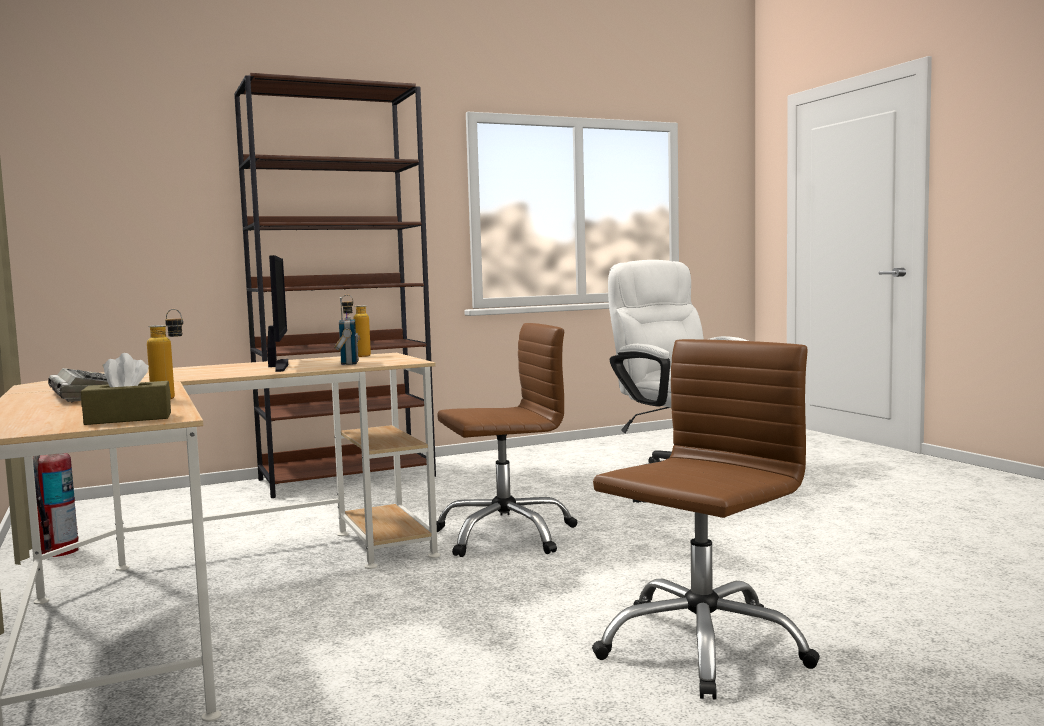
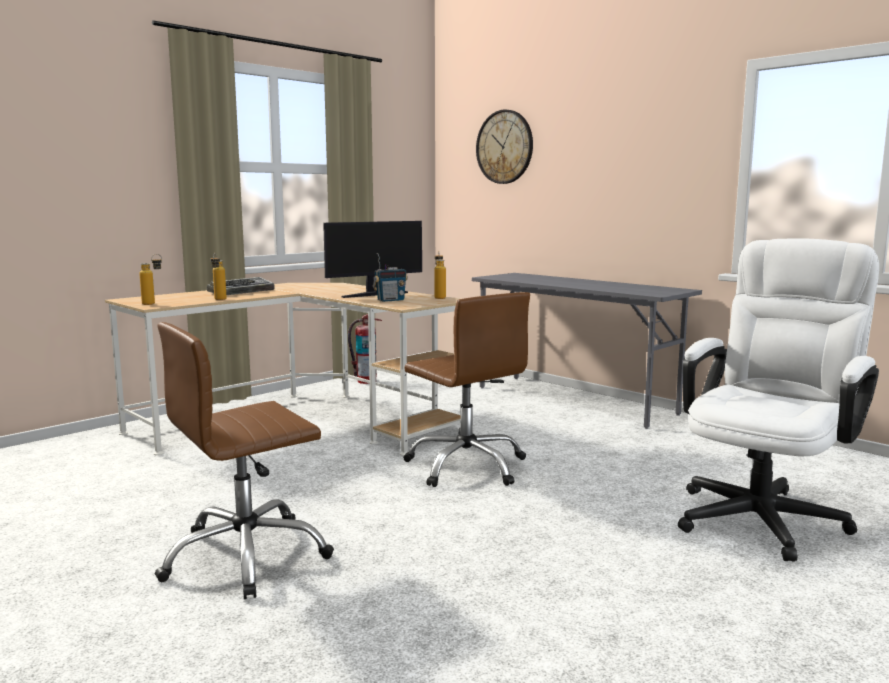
camera: 70 degrees right, 5 degrees up
brown tissue box [81,353,171,425] -> bottle [139,254,162,305]
brown bookcase [234,73,436,498] -> grey desk [472,273,702,429]
brown office chair [592,339,820,699] -> brown office chair turned 120 degrees clockwise [155,322,334,599]
none -> wall clock [476,110,533,184]

